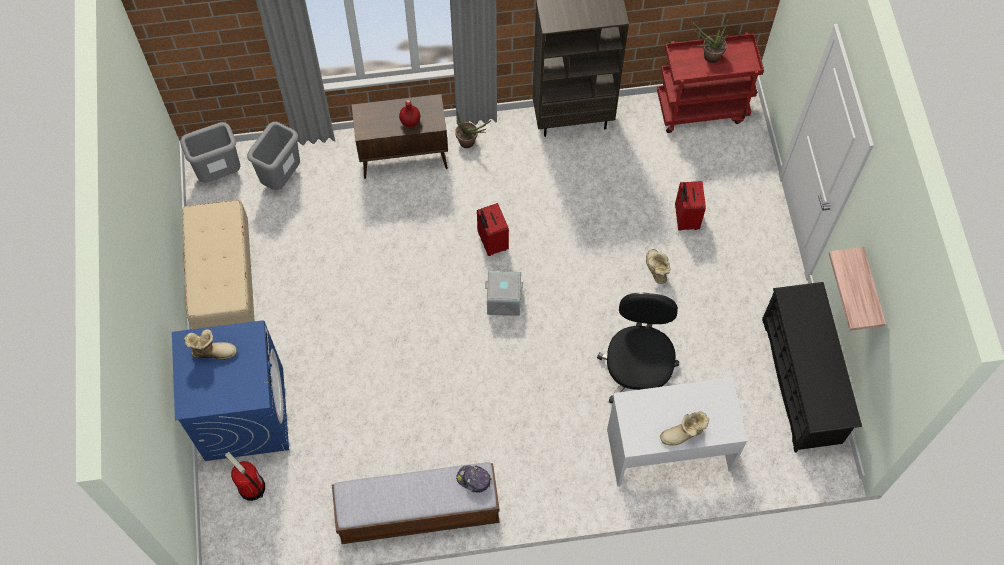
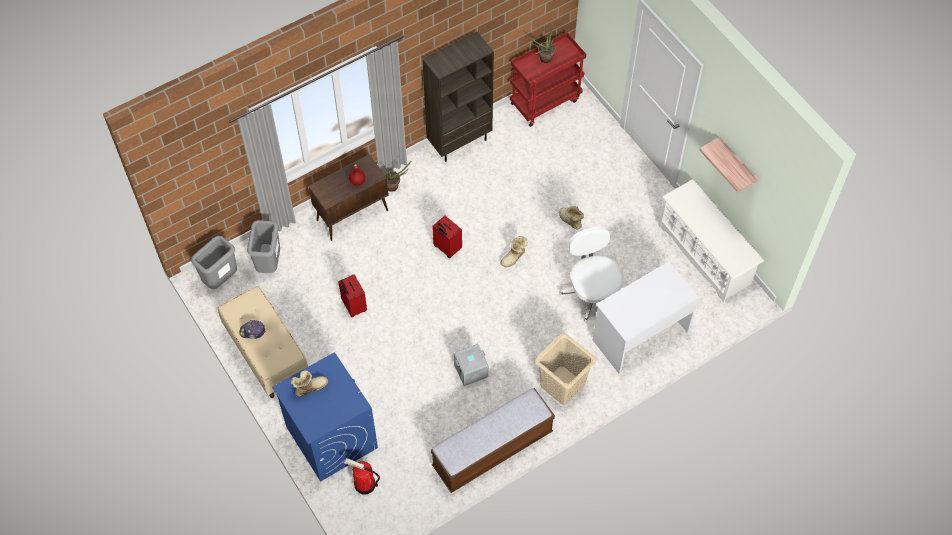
camera: 25 degrees left, 5 degrees down
cap [456,465,492,493] -> cap moved to [239,320,265,339]
grey storage box [485,271,523,316] -> grey storage box moved to [454,344,488,386]
black office chair [597,292,679,404] -> white office chair [561,226,623,322]
boot [660,411,709,446] -> boot moved to [500,236,528,267]
red suitcase [675,181,706,231] -> red suitcase moved to [338,275,367,317]
black shoe rack [762,282,862,453] -> white shoe rack [658,179,764,303]
none -> beige laundry basket [535,333,597,405]

